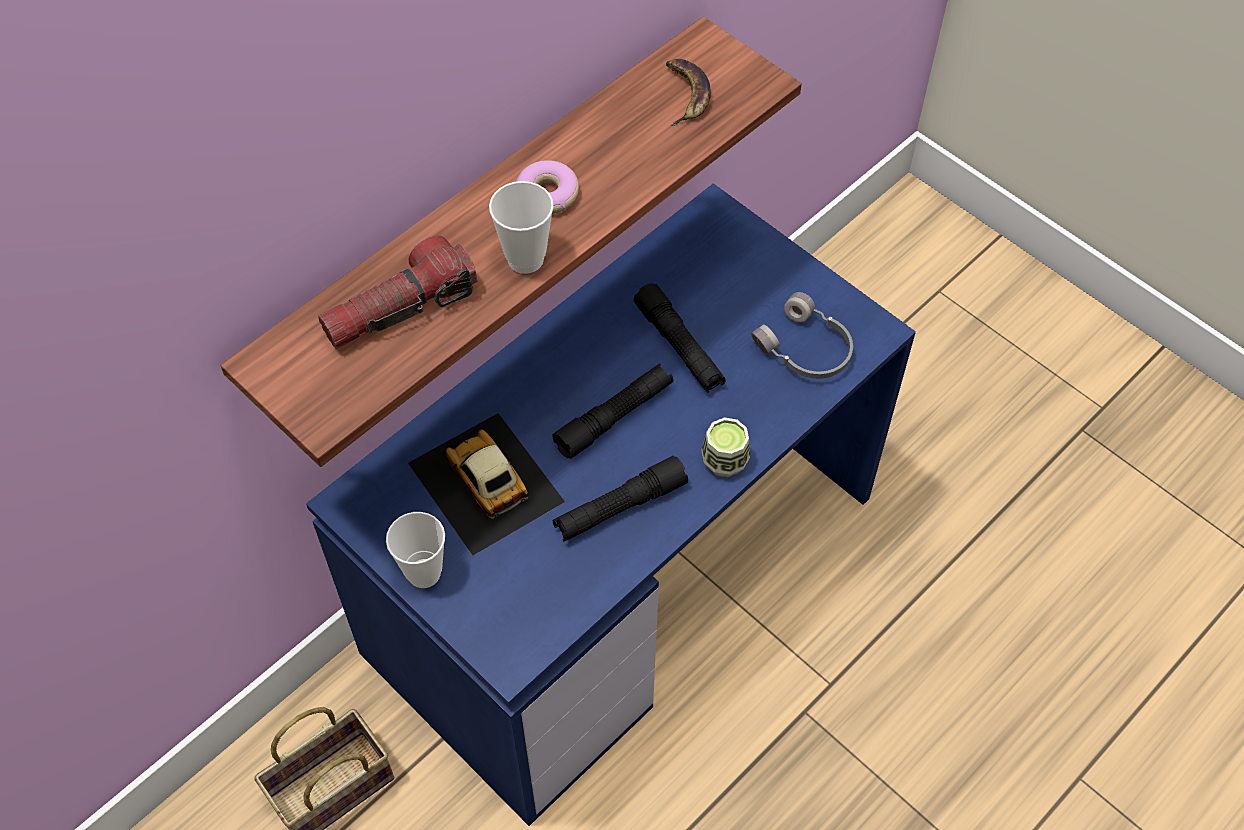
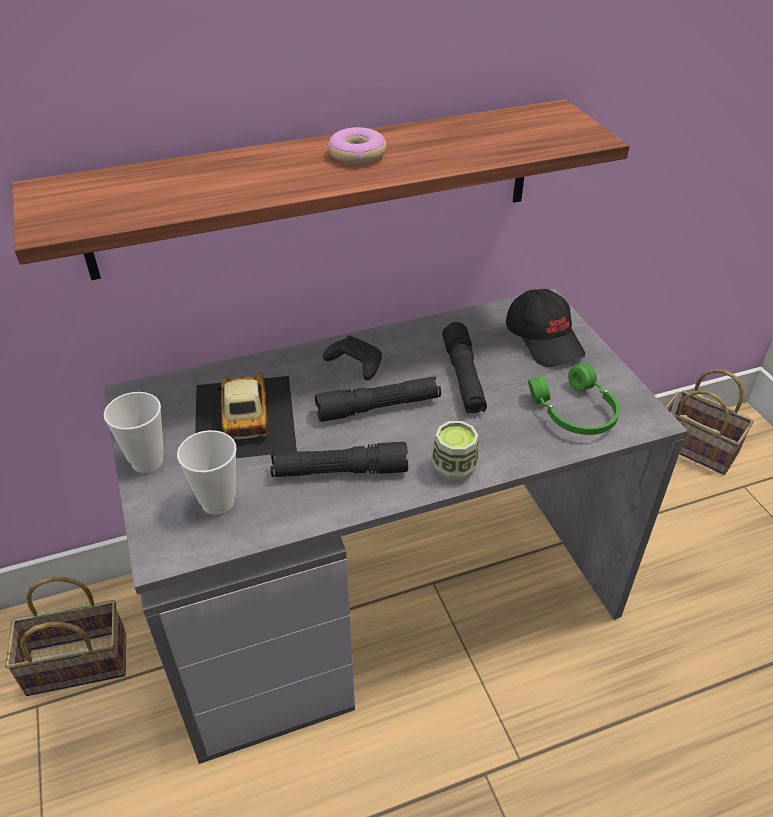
camera: 25 degrees right, 15 degrees down
blue desk [306,183,916,826] -> grey desk [104,288,687,764]
flashlight [318,235,477,349] -> none
cup [489,181,554,274] -> cup moved to [177,430,237,515]
banana [666,59,711,126] -> none
grey headphones [751,292,853,379] -> green headphones [528,364,620,435]
none -> black game controller [323,335,382,380]
none -> black cap [506,289,585,367]
none -> basket [665,369,754,475]

